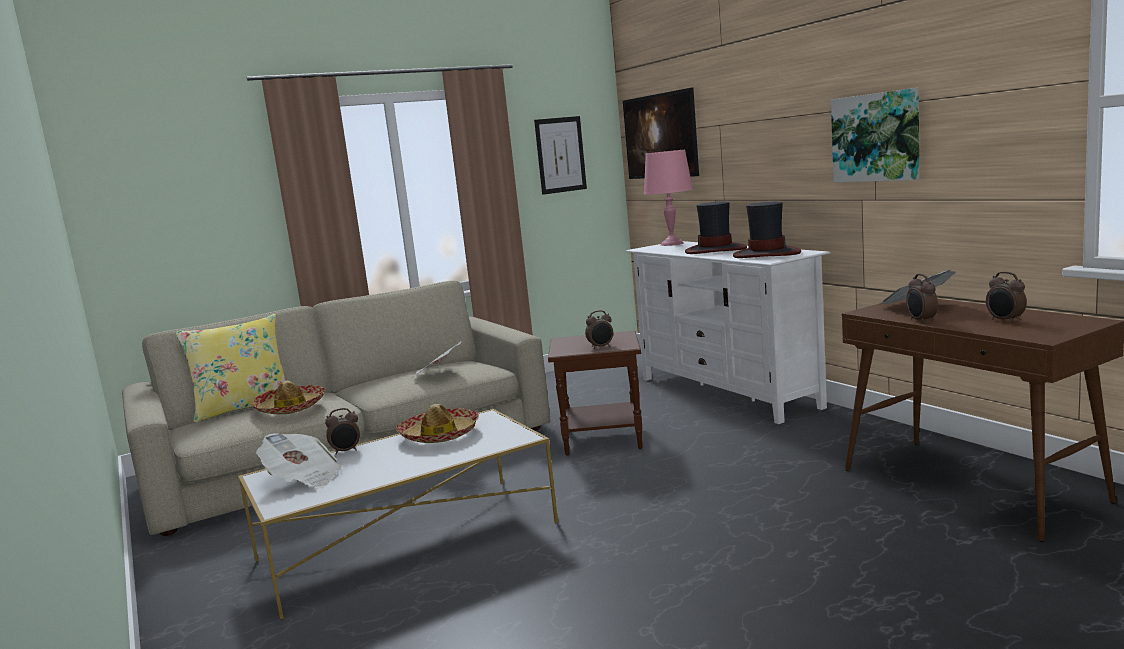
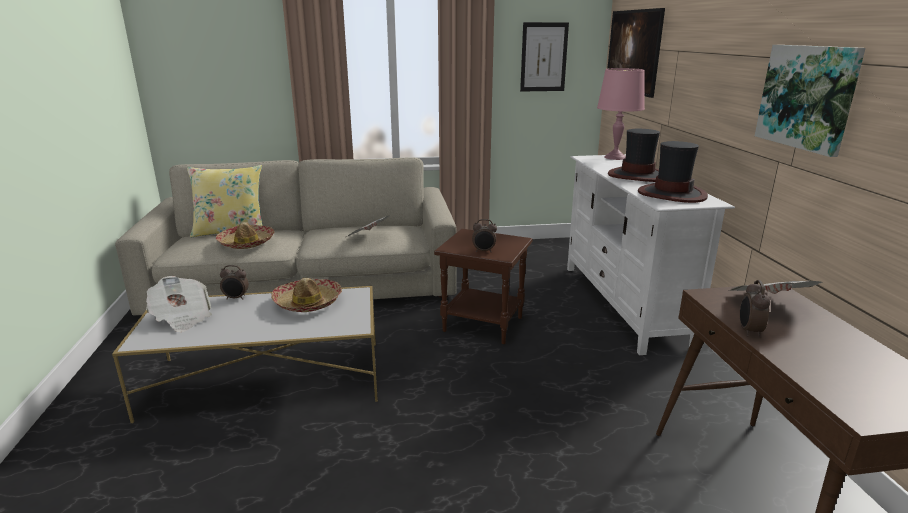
camera: 20 degrees right, 10 degrees up
alarm clock [986,272,1027,323] -> none

